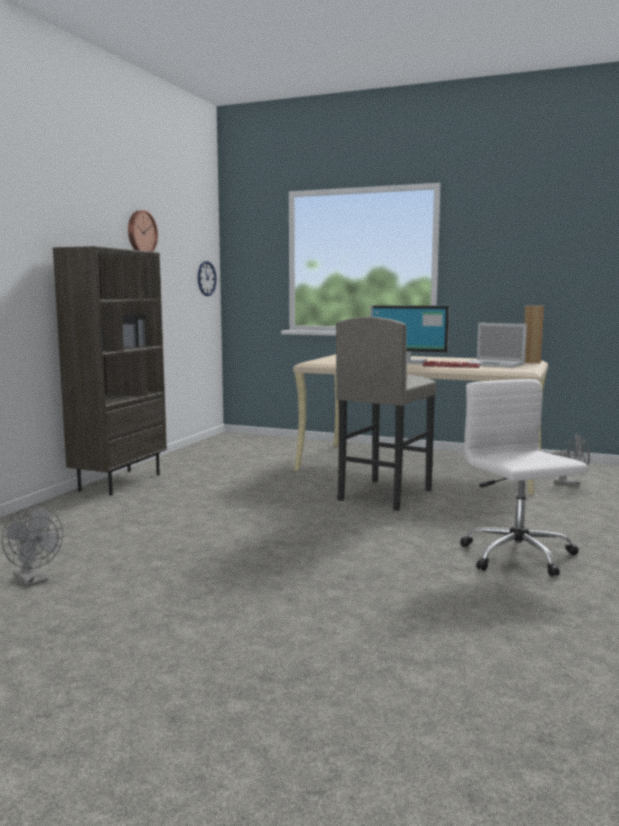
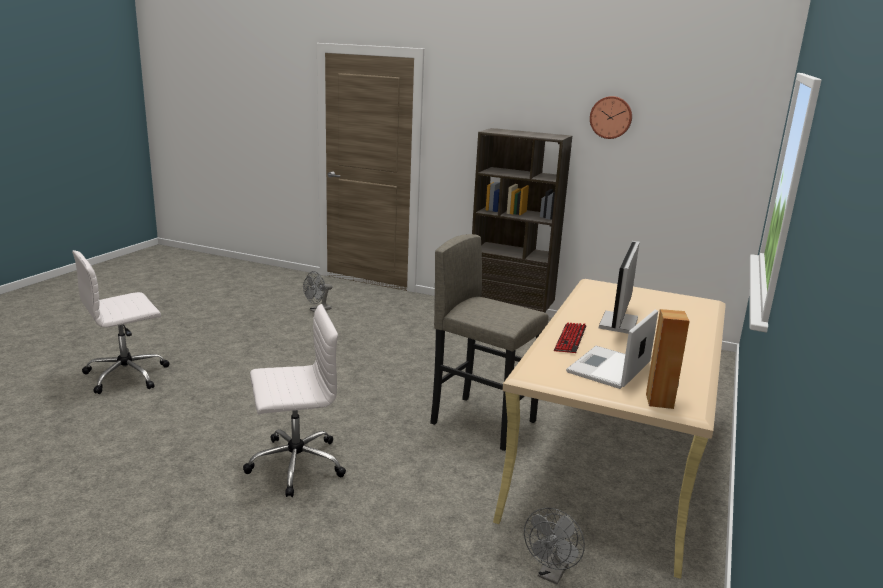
camera: 90 degrees right, 10 degrees up
wall clock [198,261,216,296] -> none
none -> white office chair [72,250,169,394]

